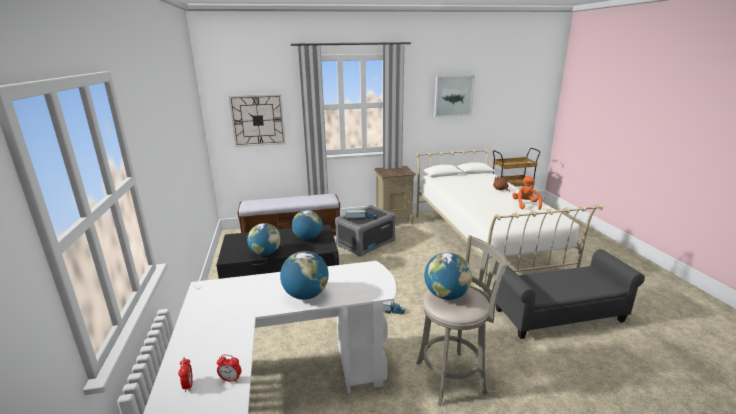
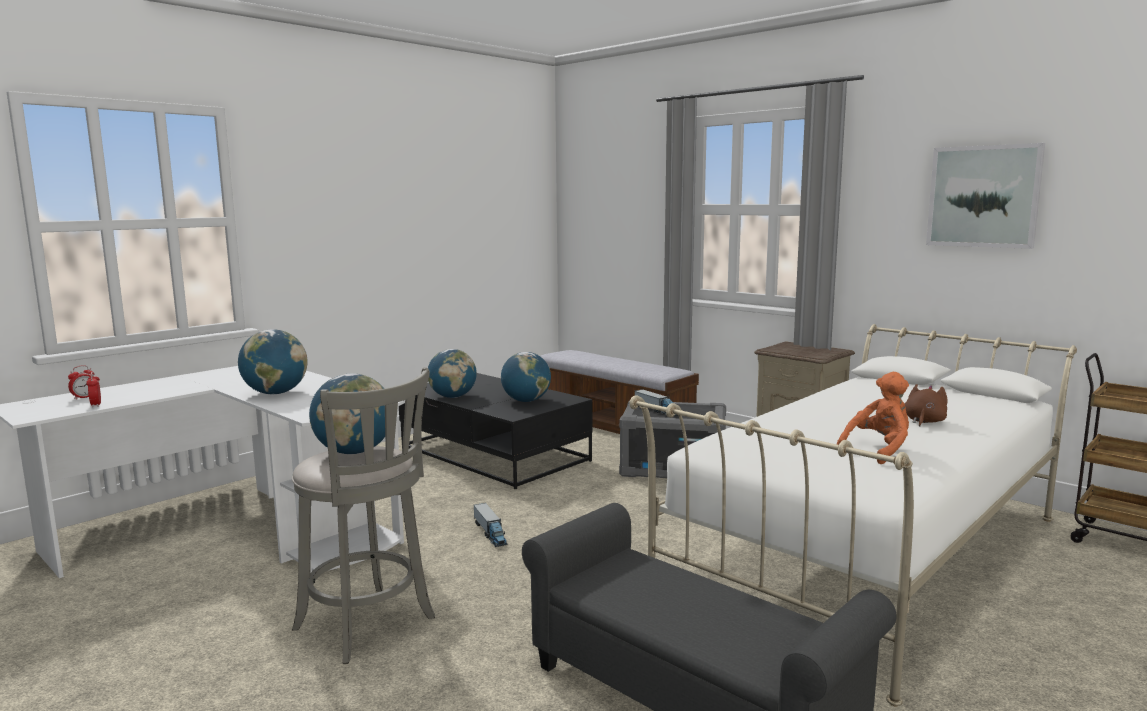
camera: 55 degrees right, 10 degrees down
wall clock [228,94,286,147] -> none

